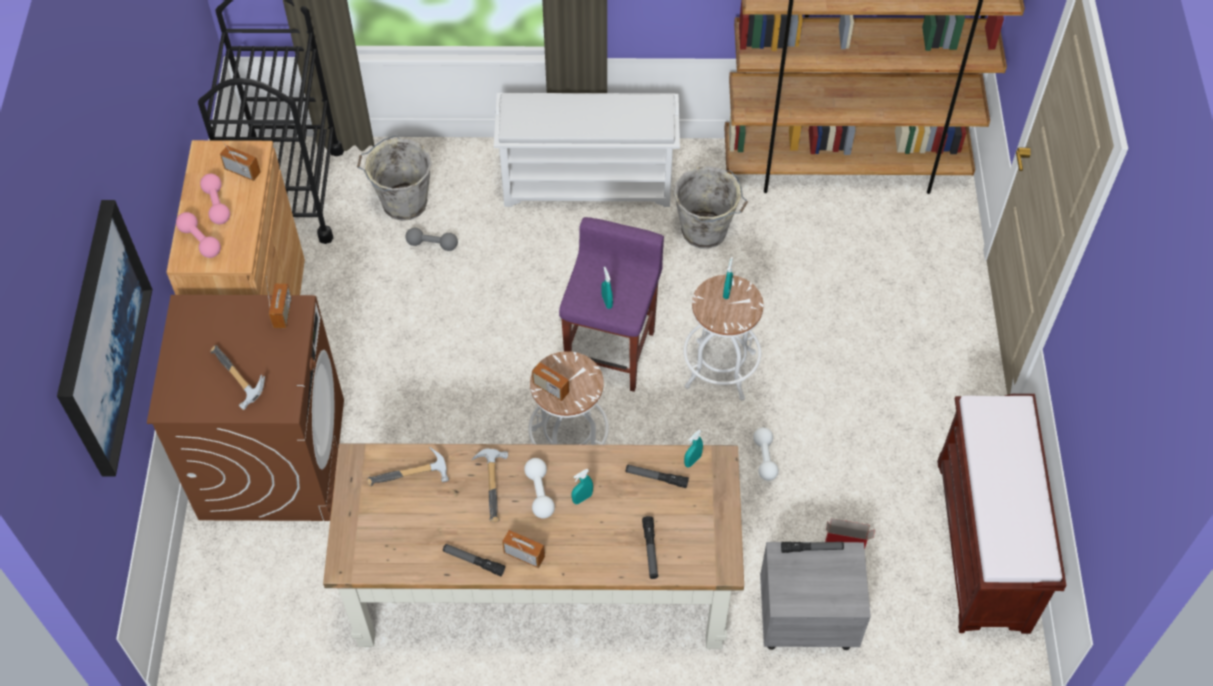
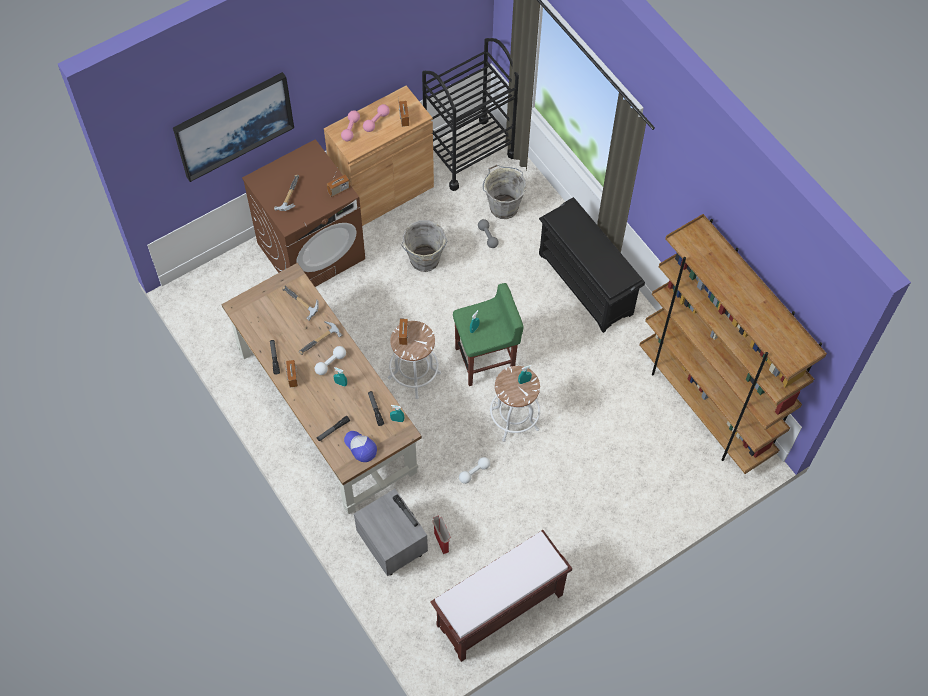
camera: 55 degrees right, 5 degrees up
white shoe rack [494,93,680,207] -> black shoe rack [539,197,645,333]
purple stool [559,217,664,392] -> green stool [453,283,524,386]
grey bucket [674,166,748,249] -> grey bucket moved to [401,220,447,272]
none -> cap [344,431,377,462]

